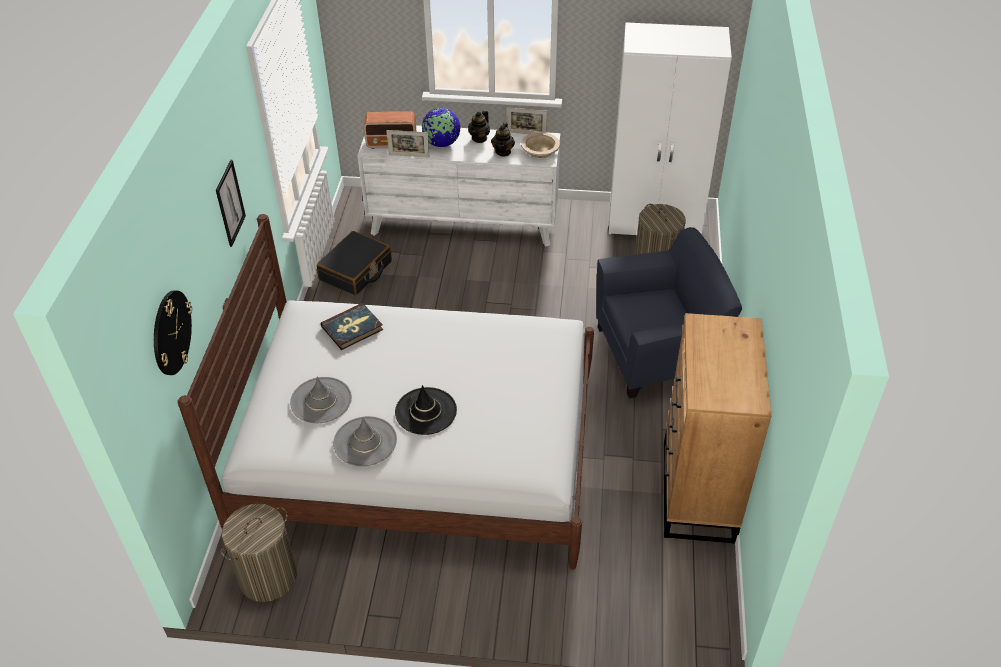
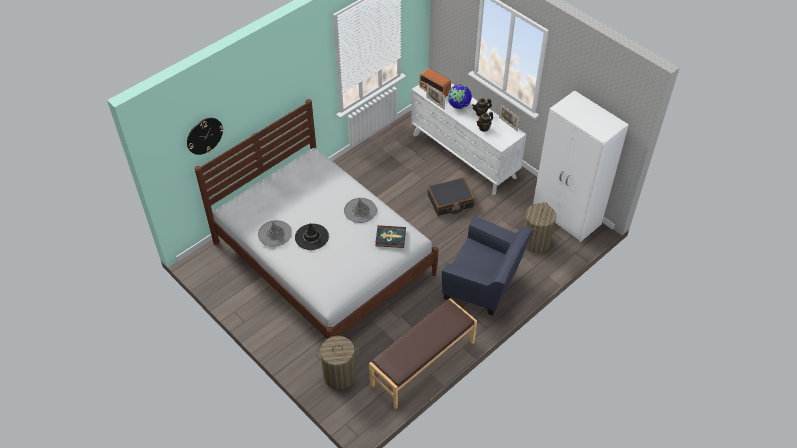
camera: 40 degrees right, 5 degrees up
picture [216,160,246,247] -> none
laundry basket [220,504,297,602] -> laundry basket moved to [316,336,359,390]
grey hat [290,377,352,423] -> grey hat moved to [344,198,377,223]
black suitcase [317,231,392,295] -> black suitcase moved to [428,178,475,216]
book [321,303,383,350] -> book moved to [375,225,406,248]
beige bowl [521,132,560,158] -> none
brown dresser [664,313,772,544] -> brown bench [369,298,477,409]

